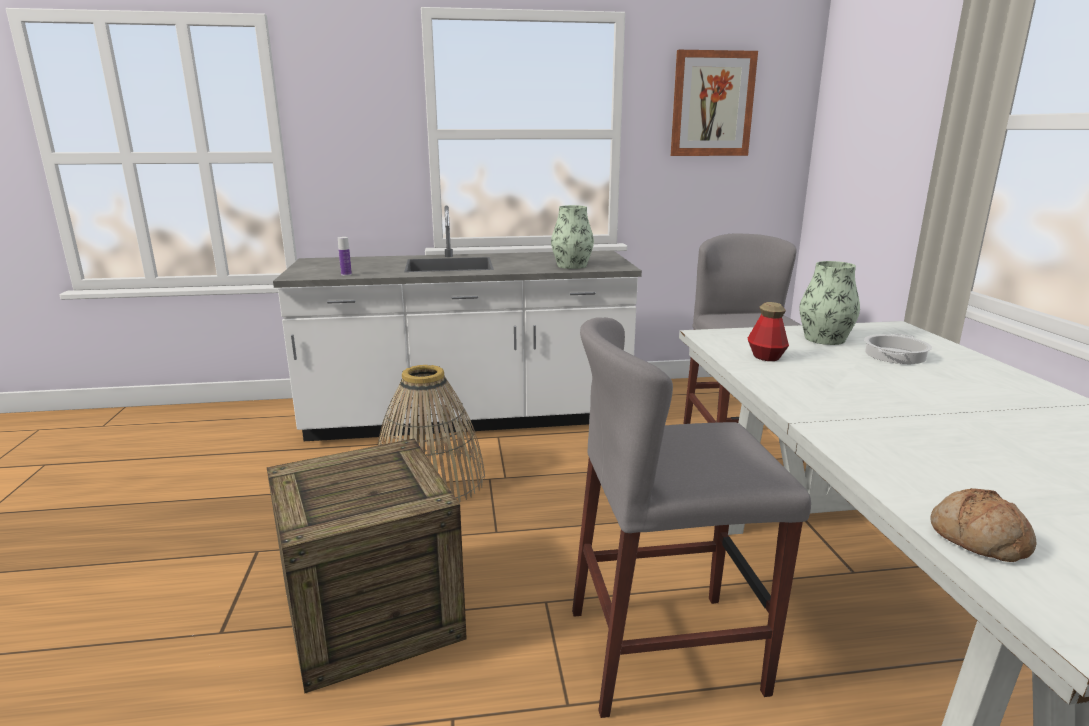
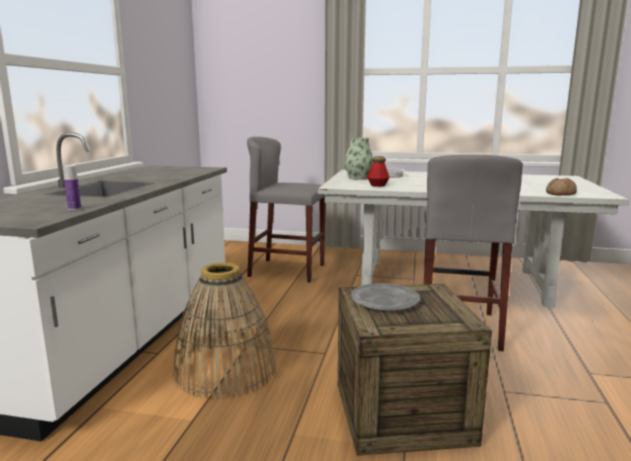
camera: 70 degrees left, 5 degrees down
vase [551,205,594,269] -> none
picture [671,50,758,156] -> none
none -> grey plate [351,283,420,310]

